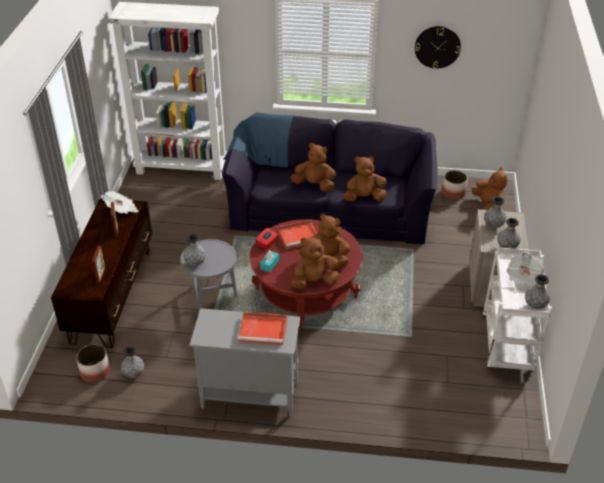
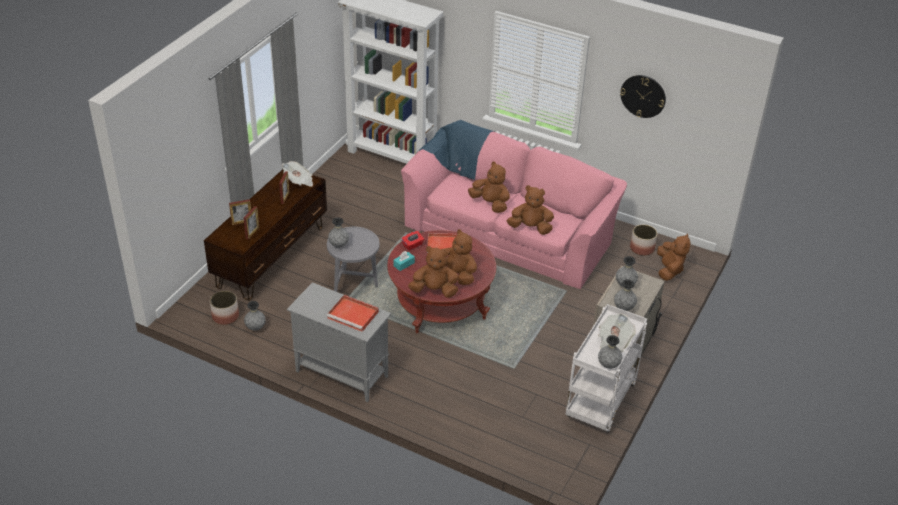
camera: 20 degrees right, 0 degrees up
black sofa [222,113,438,244] -> pink sofa [401,120,627,289]
none -> picture frame [229,199,251,225]

